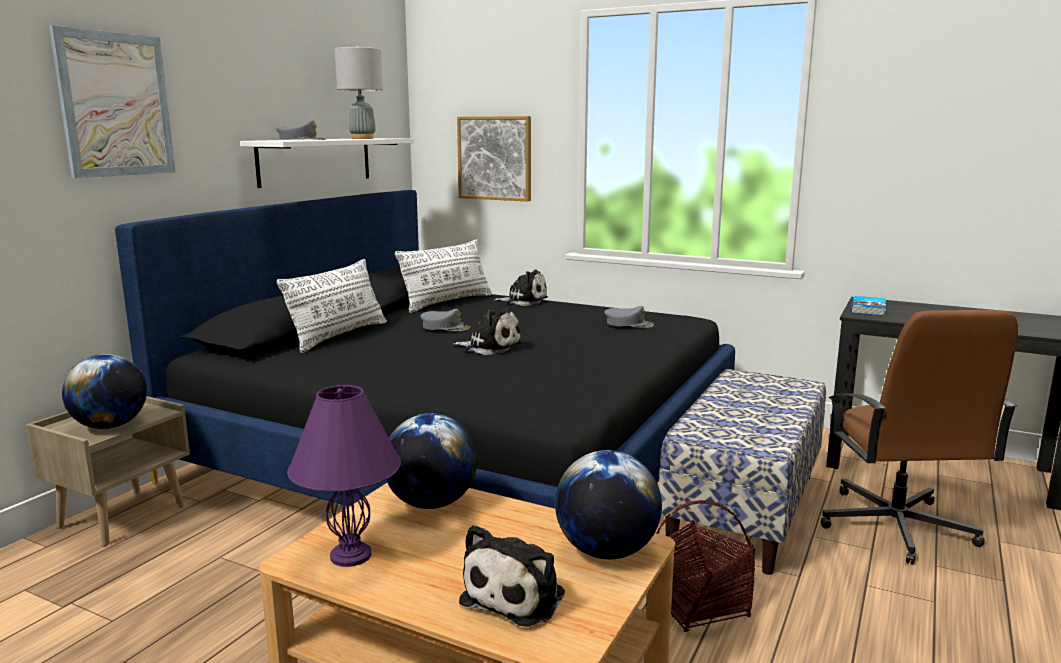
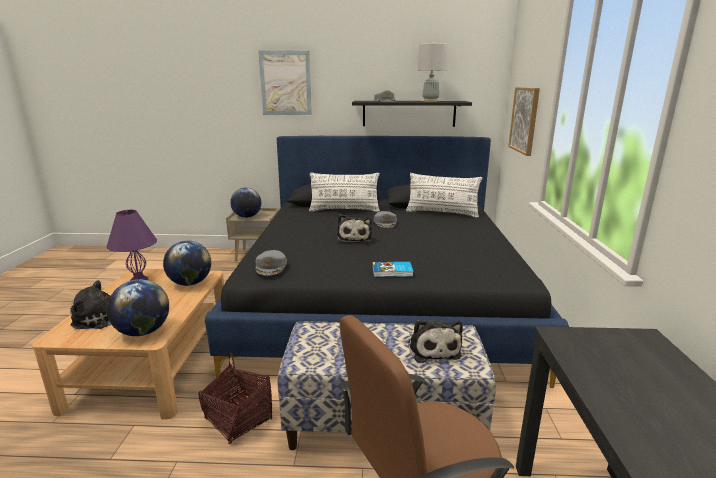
camera: 65 degrees right, 5 degrees up
white shelf [240,138,414,188] -> black shelf [352,101,472,127]
plush toy [494,269,548,306] -> plush toy moved to [408,320,463,363]
grey cap [604,306,654,328] -> grey cap moved to [256,250,287,276]
book [852,296,886,316] -> book moved to [372,262,413,277]

